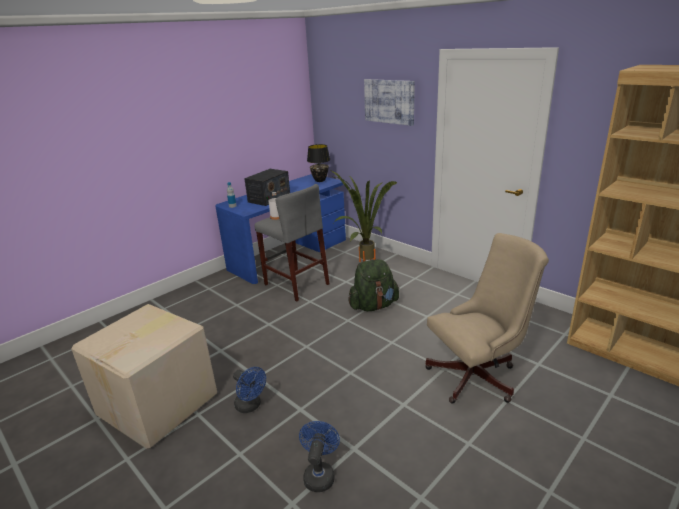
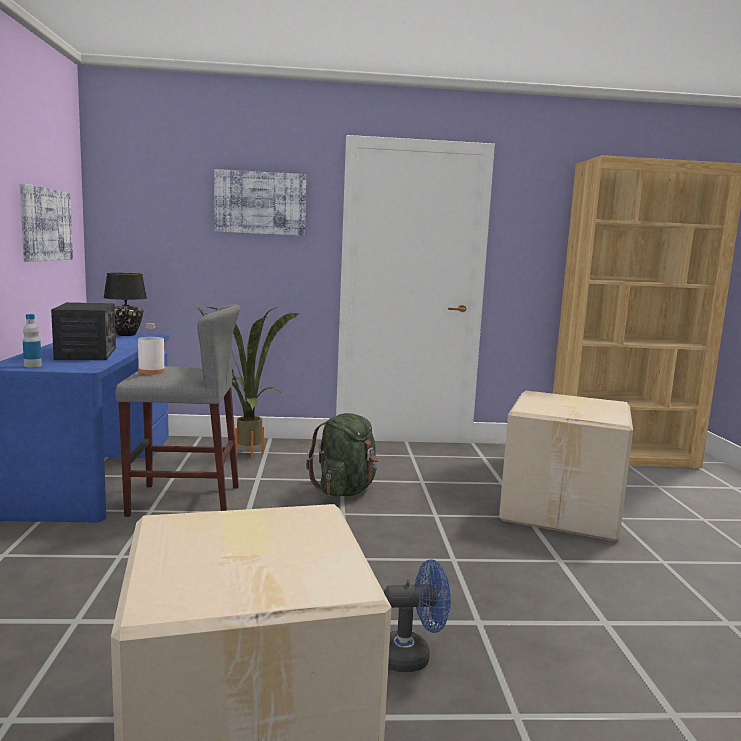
camera: 50 degrees left, 15 degrees down
blue fan [299,421,340,492] -> none
beige office chair [425,233,549,404] -> cardboard box [499,390,633,541]
none -> picture [19,183,73,262]

